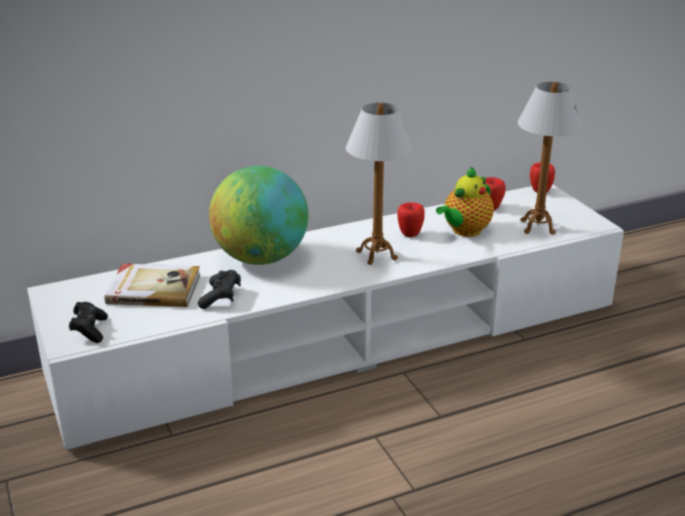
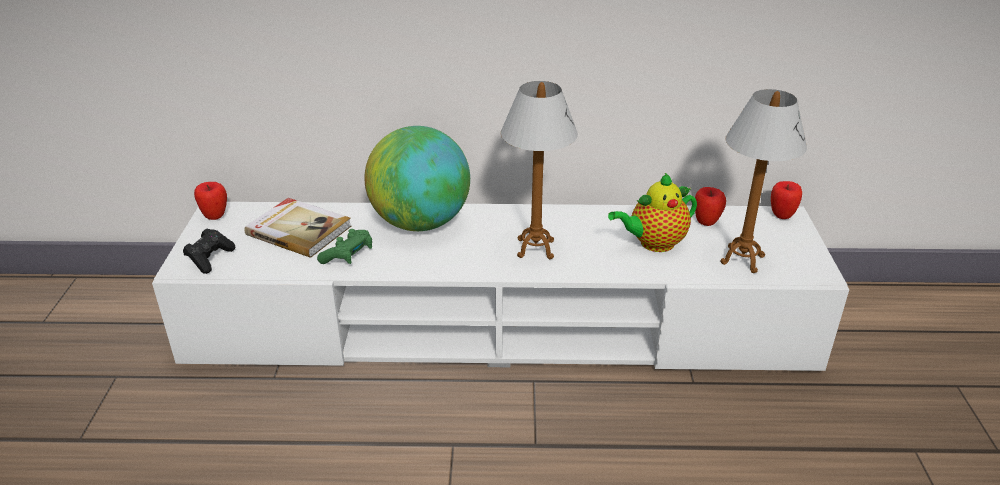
camera: 25 degrees right, 5 degrees up
black game controller [198,270,241,309] -> green game controller [317,229,372,264]
apple [397,202,425,237] -> apple moved to [194,182,227,220]

